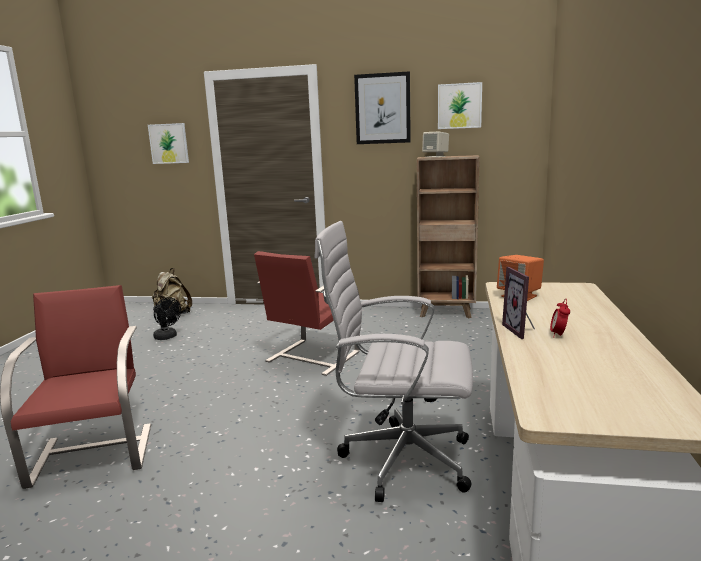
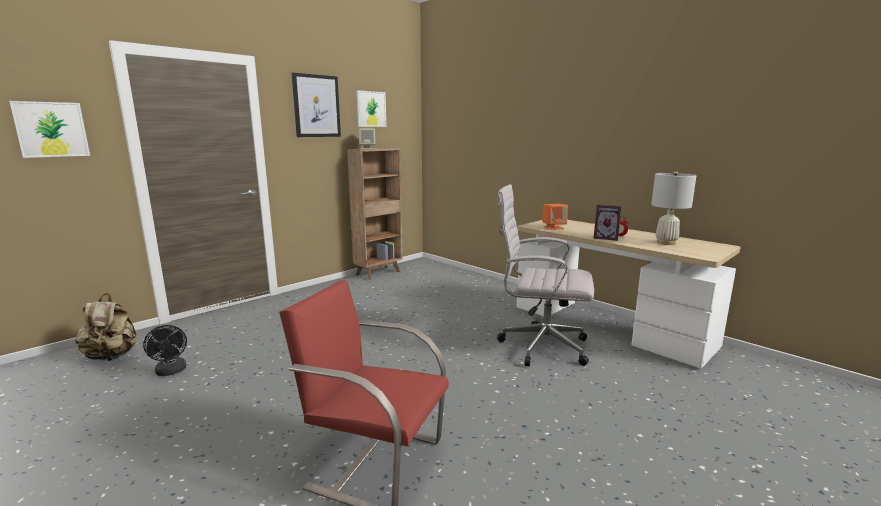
camera: 55 degrees left, 0 degrees up
black fan [153,297,181,340] -> black fan turned 75 degrees clockwise [143,325,187,376]
red chair [254,251,360,376] -> none
white office chair [314,221,473,502] -> white office chair turned 60 degrees clockwise [497,184,594,367]
none -> white table lamp [651,171,697,245]

